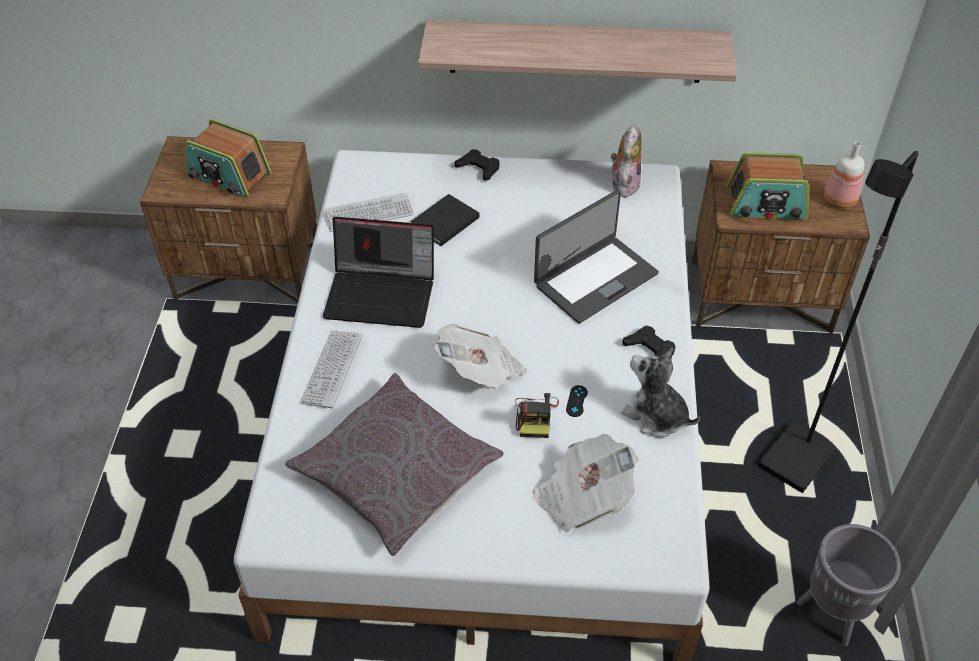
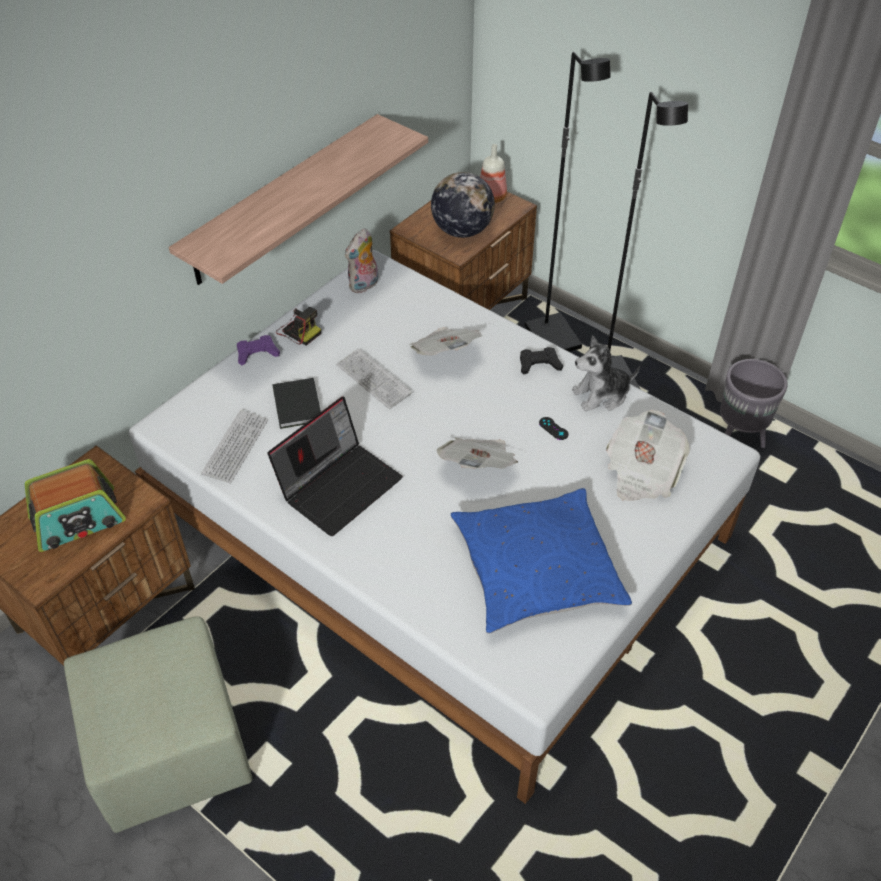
camera: 55 degrees left, 0 degrees up
grey pillow [285,373,504,556] -> blue pillow [451,488,632,634]
keyboard [300,331,362,408] -> keyboard moved to [336,348,412,409]
black game controller [455,149,500,181] -> purple game controller [237,335,280,365]
camera [516,393,559,438] -> camera moved to [276,307,321,346]
laptop [534,190,659,324] -> newspaper [409,327,482,355]
plush toy [611,125,642,197] -> plush toy turned 105 degrees counterclockwise [345,228,378,293]
radio [726,152,809,219] -> globe [431,172,495,238]
none -> green ottoman [64,616,252,833]
none -> black floor lamp [525,52,611,352]

